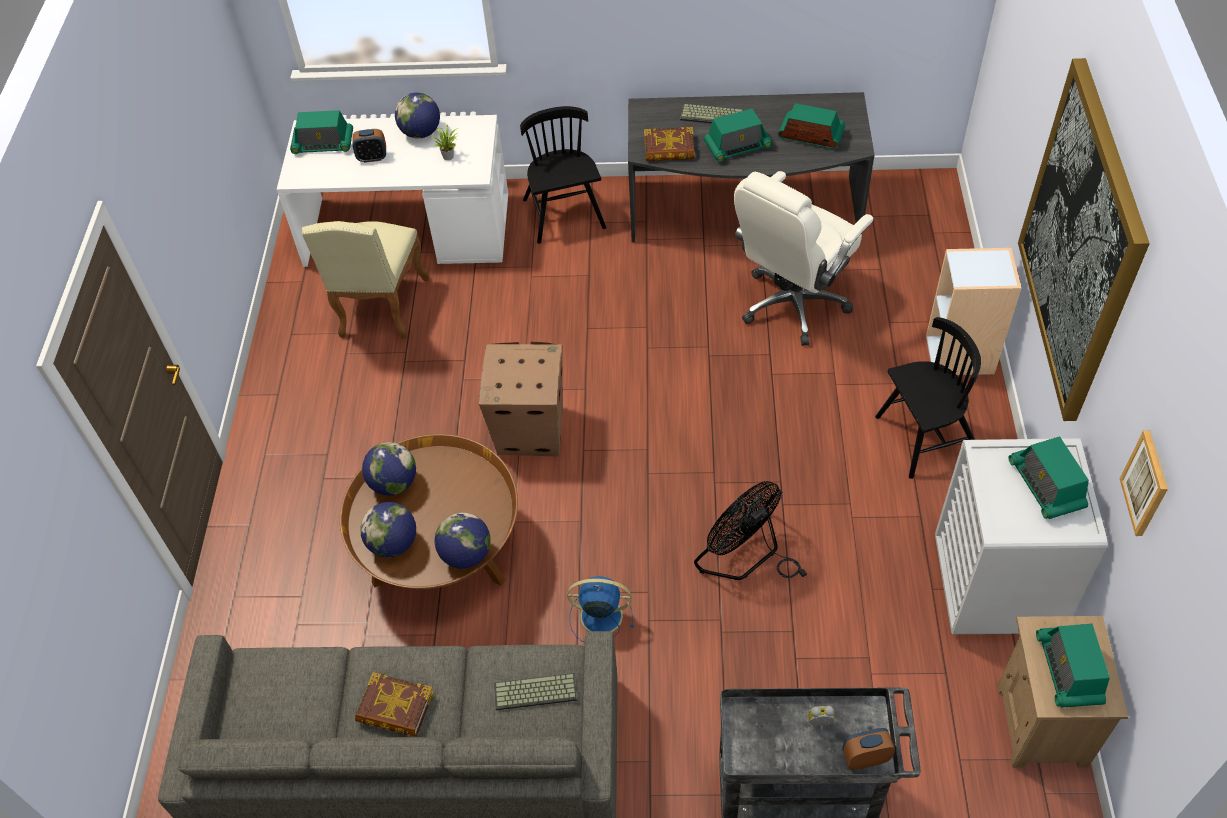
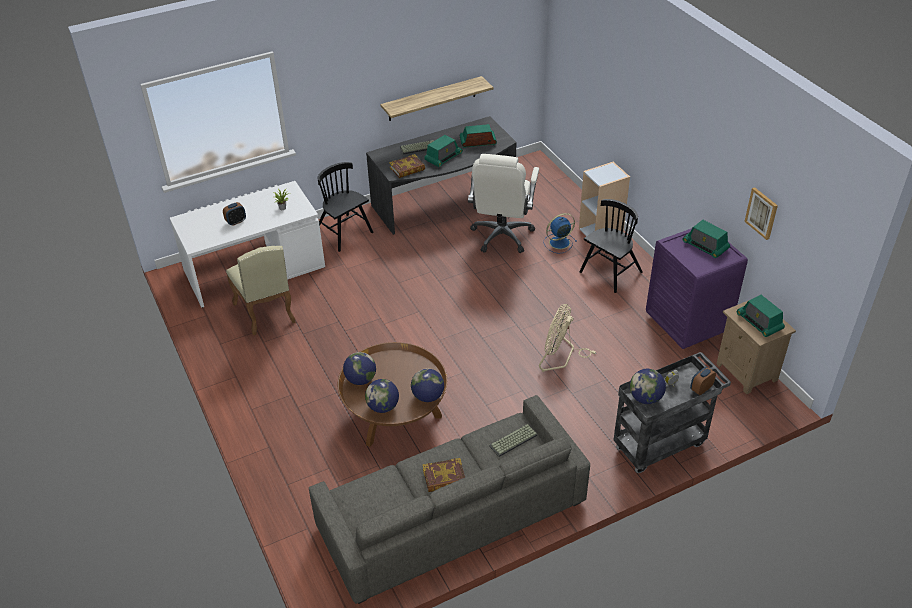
camera: 30 degrees left, 10 degrees down
radio [290,110,353,154] -> none
globe [395,93,440,139] -> globe moved to [630,369,666,404]
cardboard box [479,342,563,457] -> none
blue fan [567,576,634,642] -> blue fan moved to [544,213,577,253]
black fan [694,481,807,580] -> beige fan [539,304,596,372]
grey dresser [935,438,1107,634] -> purple dresser [646,228,748,349]
picture [1018,58,1150,421] -> none
none -> shelf [381,76,493,121]

